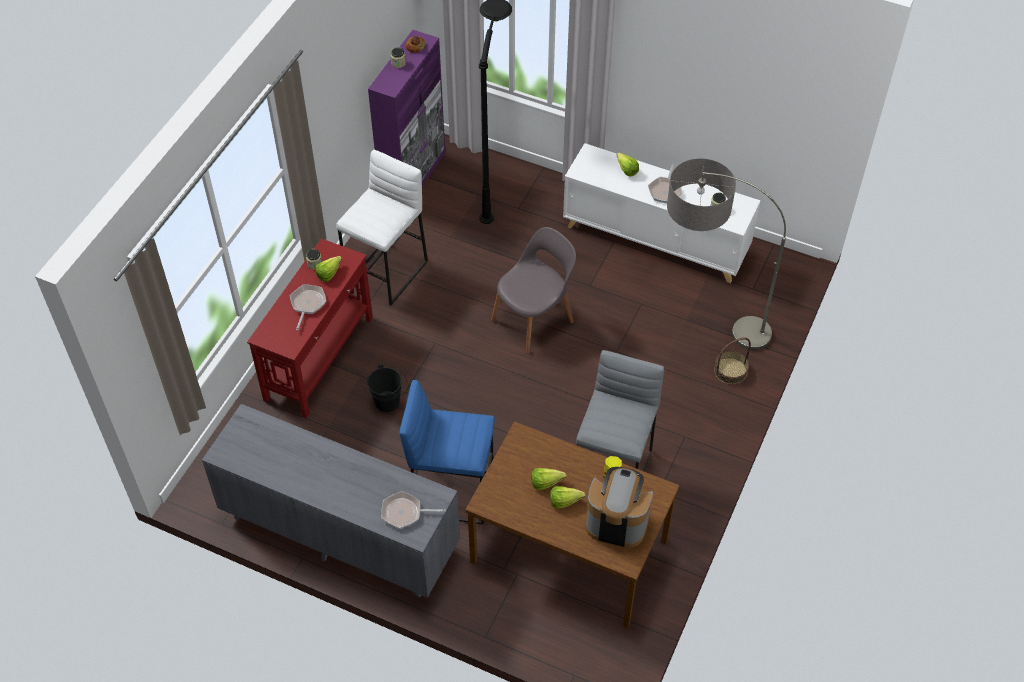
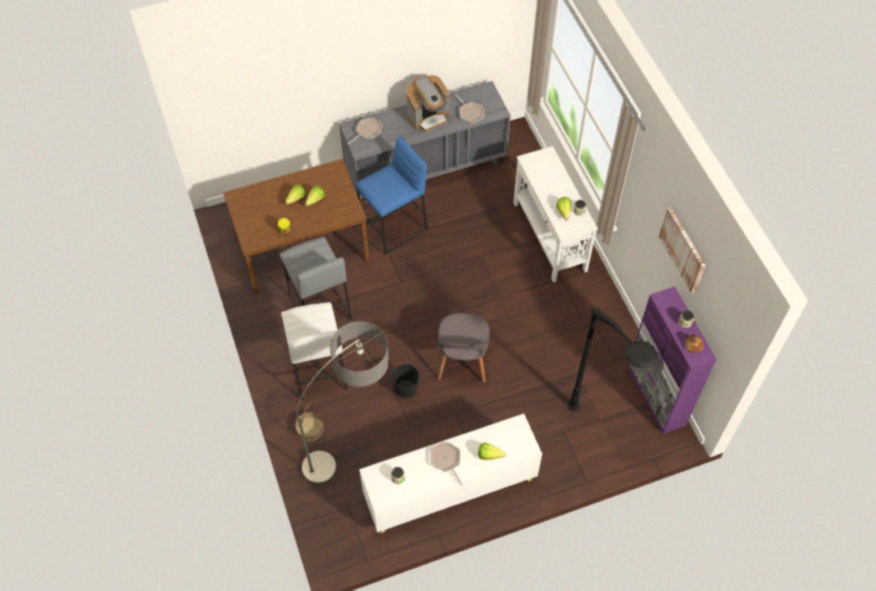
camera: 135 degrees right, 5 degrees up
red console table [247,239,373,418] -> white console table [513,146,598,283]
frying pan [290,284,326,331] -> frying pan moved to [455,94,485,124]
white stool [336,150,428,305] -> white stool moved to [281,302,348,400]
black bucket [367,364,408,412] -> black bucket moved to [388,364,419,399]
coffee machine [586,467,653,548] -> coffee machine moved to [406,75,450,132]
none -> picture [659,207,706,293]

